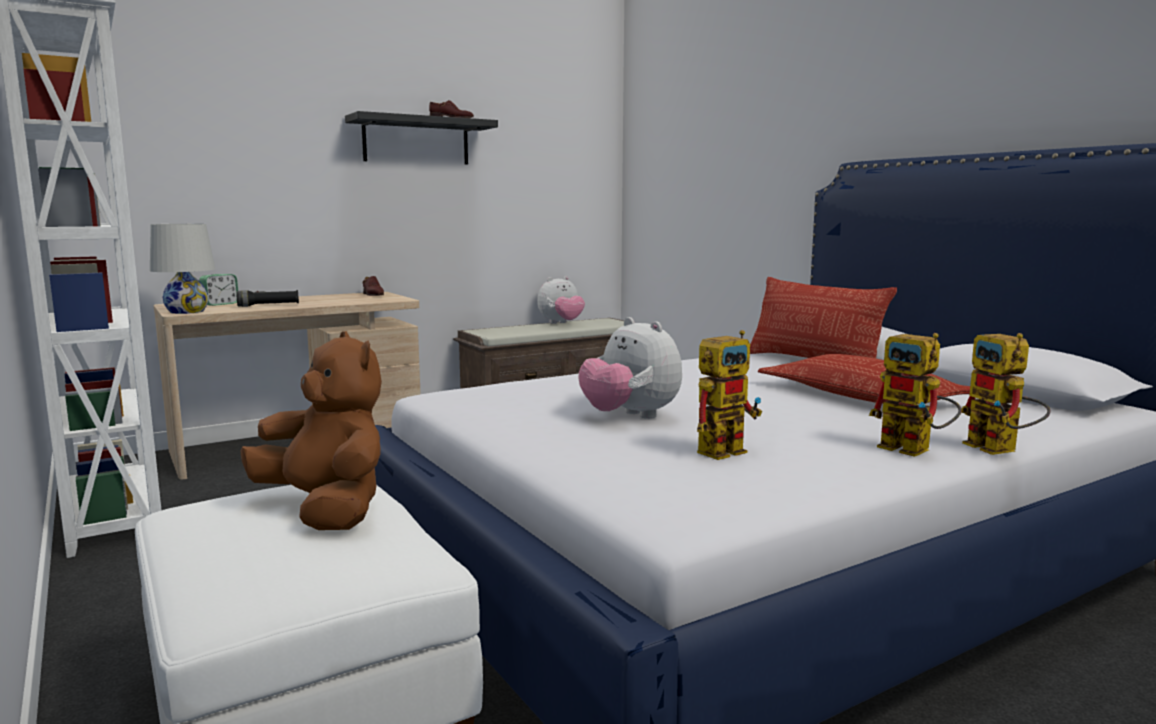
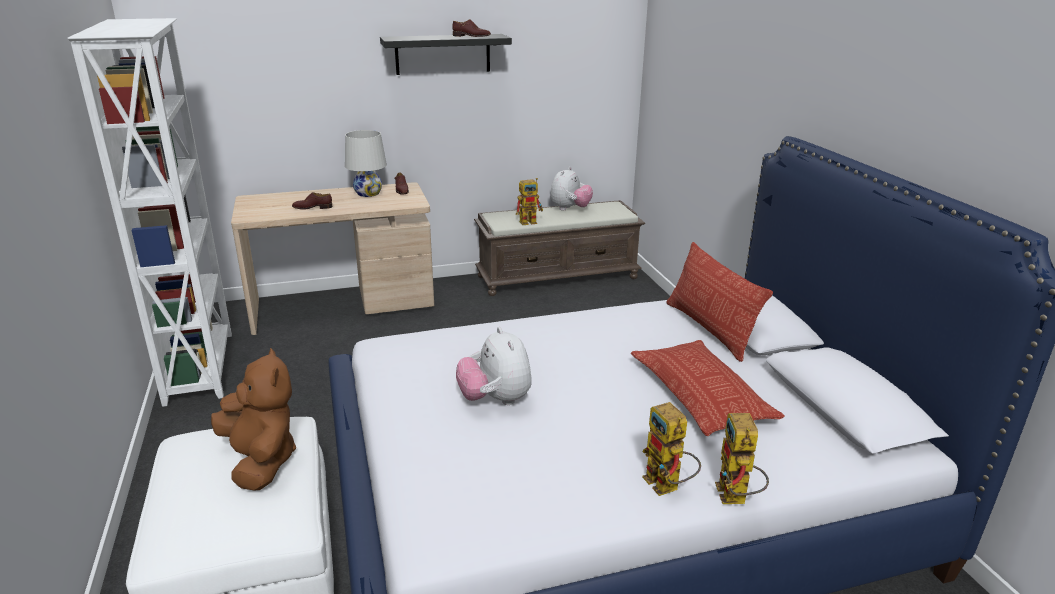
camera: 15 degrees right, 15 degrees up
white table lamp [150,224,215,314] -> white table lamp moved to [345,130,387,197]
alarm clock [199,274,238,306] -> none
black flashlight [236,290,299,307] -> brown shoe [292,192,332,210]
plush toy [537,276,585,324] -> plush toy turned 45 degrees counterclockwise [550,167,593,211]
toy robot [697,330,762,460] -> toy robot moved to [516,178,543,225]

